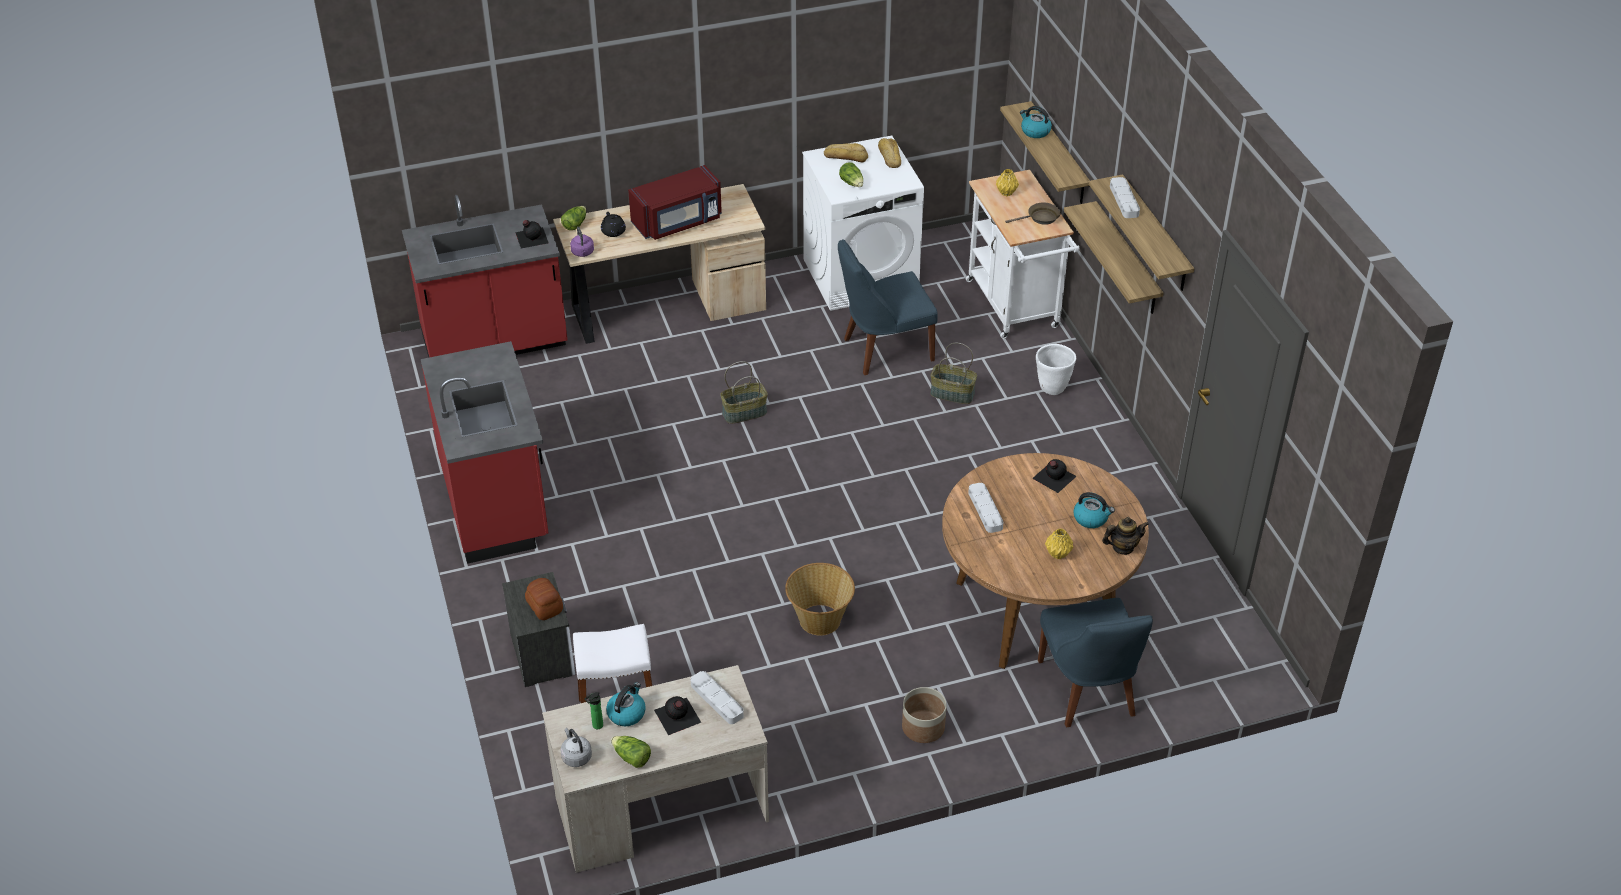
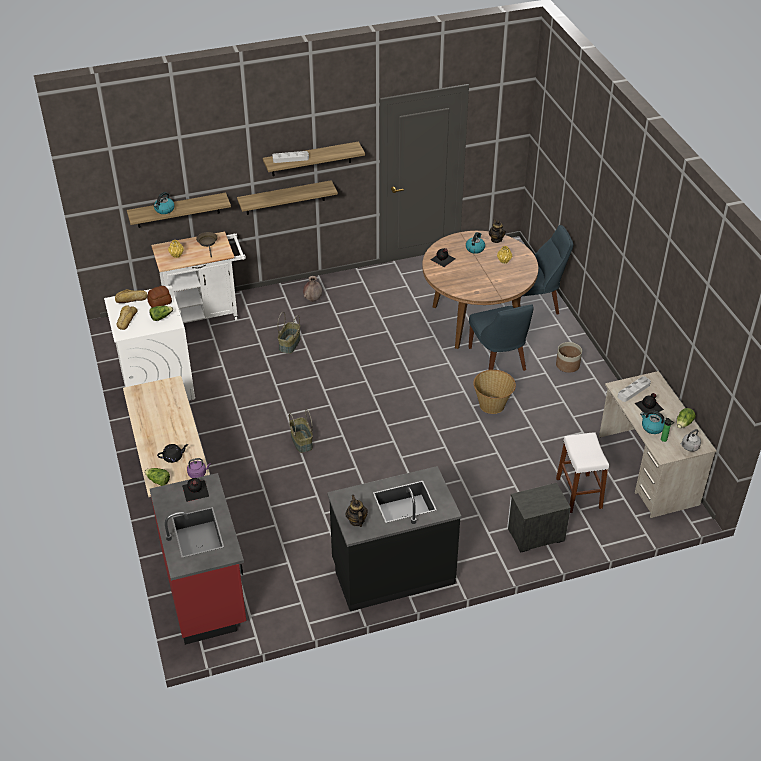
camera: 90 degrees left, 0 degrees up
red counter [421,341,549,564] -> black counter [327,466,462,611]
bread [525,578,563,620] -> bread moved to [147,286,172,308]
red microwave [628,165,722,240] -> none
blue chair [838,239,938,375] -> blue chair moved to [468,304,533,371]
grey tray [968,483,1003,533] -> none
white planter [1036,344,1076,395] -> none
none -> brown vase [303,276,322,302]
none -> teapot [346,495,368,527]

